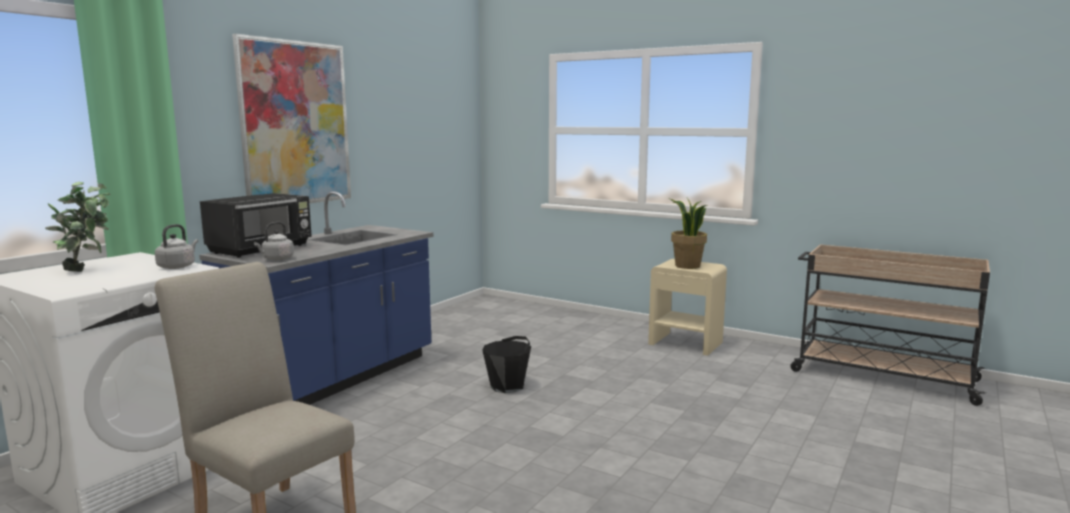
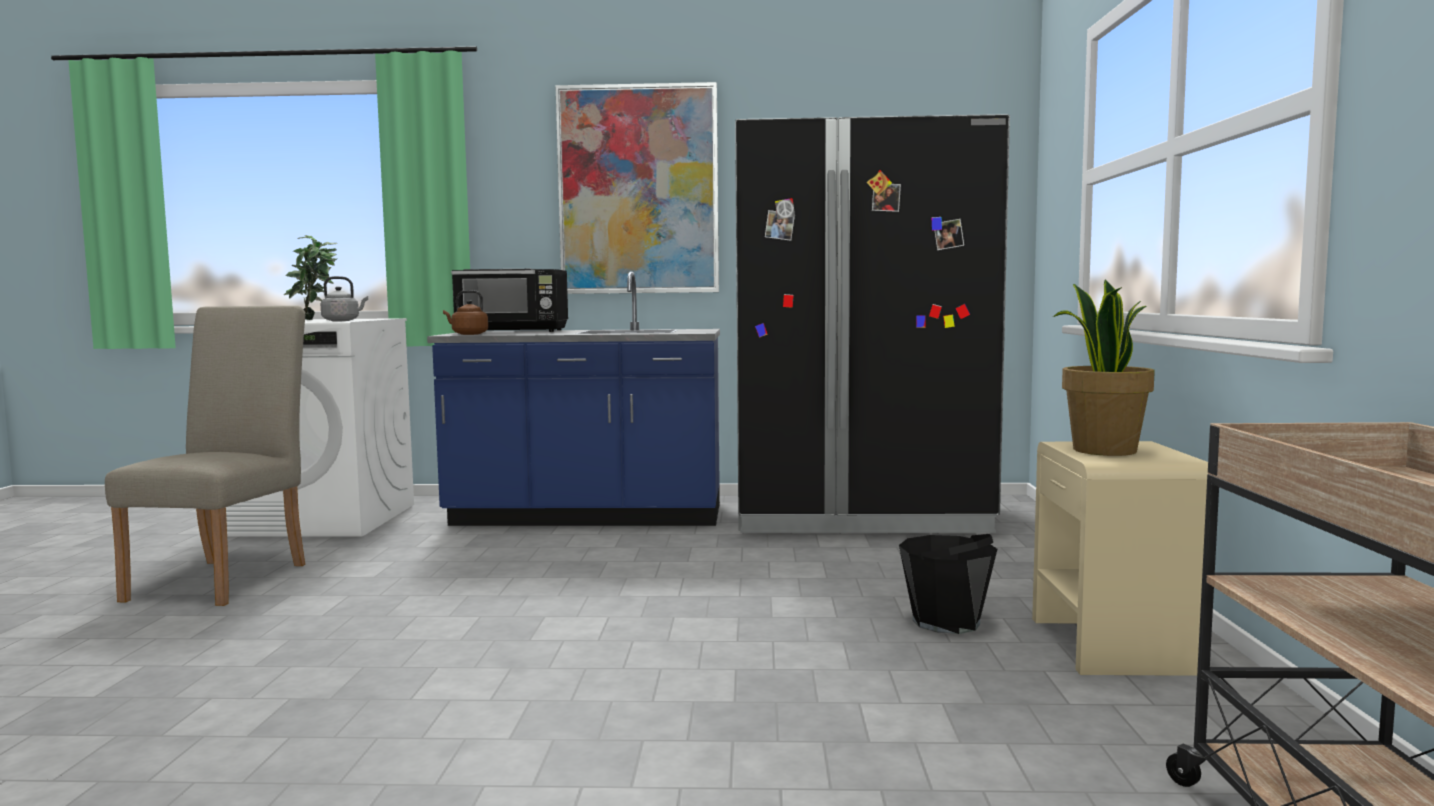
camera: 60 degrees right, 5 degrees down
grey kettle [254,222,294,260] -> brown kettle [443,290,488,335]
black bucket [482,336,531,393] -> black bucket moved to [899,534,997,634]
none -> black fridge [735,114,1010,533]

